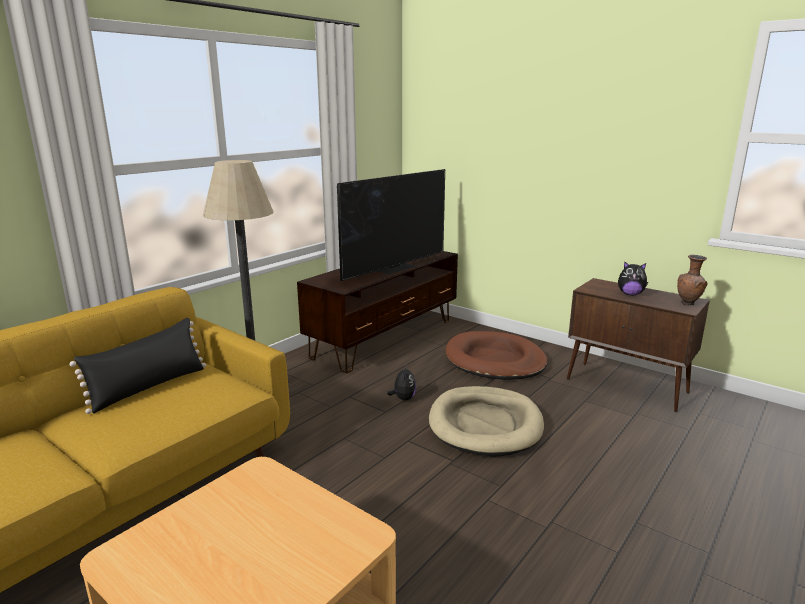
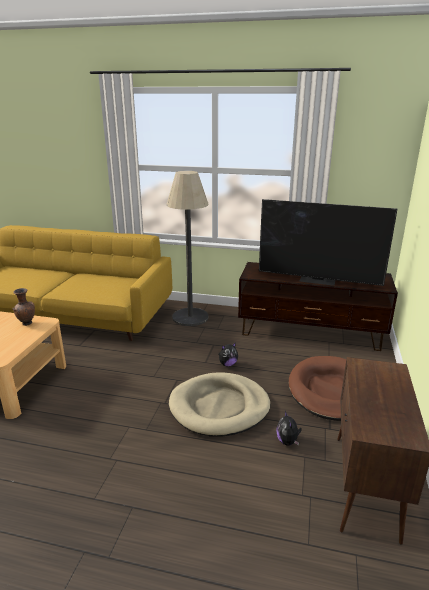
camera: 65 degrees right, 5 degrees up
black pillow [69,318,206,414] -> none
plush toy [618,261,648,295] -> plush toy moved to [276,411,302,446]
brown vase [677,255,707,305] -> brown vase moved to [12,288,35,326]

